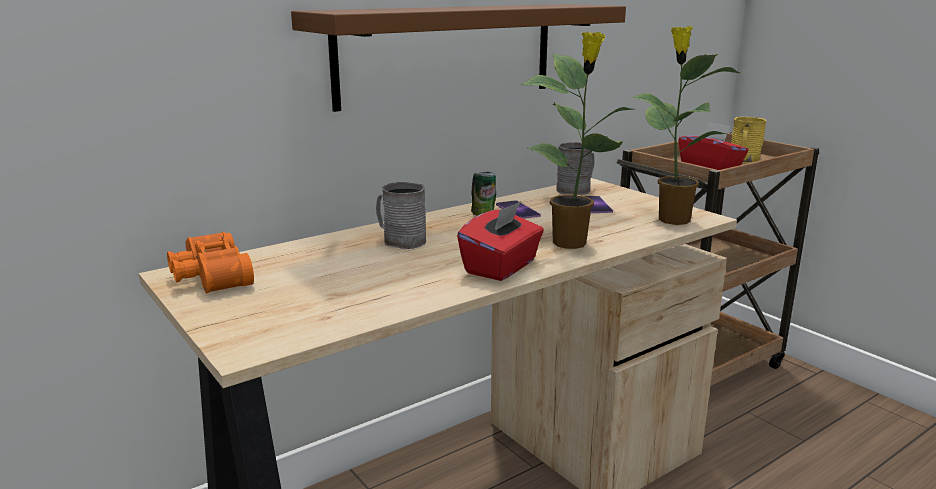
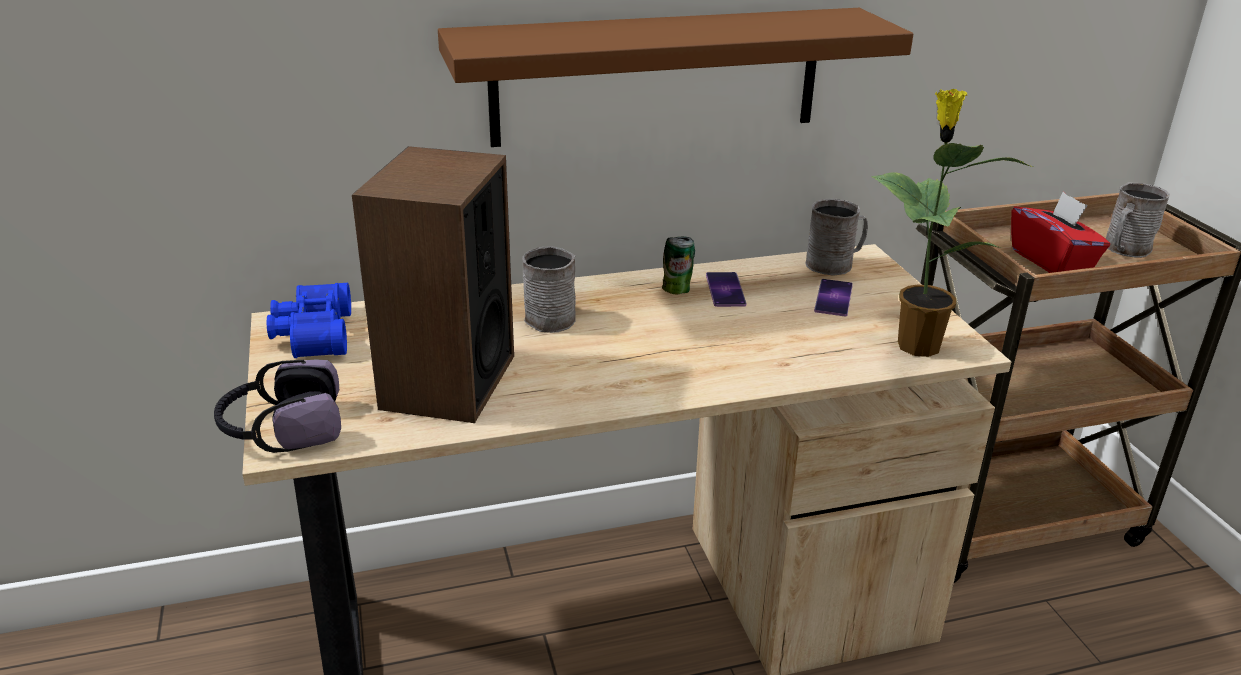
camera: 20 degrees right, 10 degrees up
orange binoculars [167,232,254,293] -> blue binoculars [267,283,351,358]
red tissue box [457,201,544,281] -> none
potted plant [521,31,634,249] -> none
yellow mug [731,117,766,163] -> grey mug [1106,182,1170,258]
none -> headphones [214,359,341,453]
none -> speaker [352,146,514,423]

